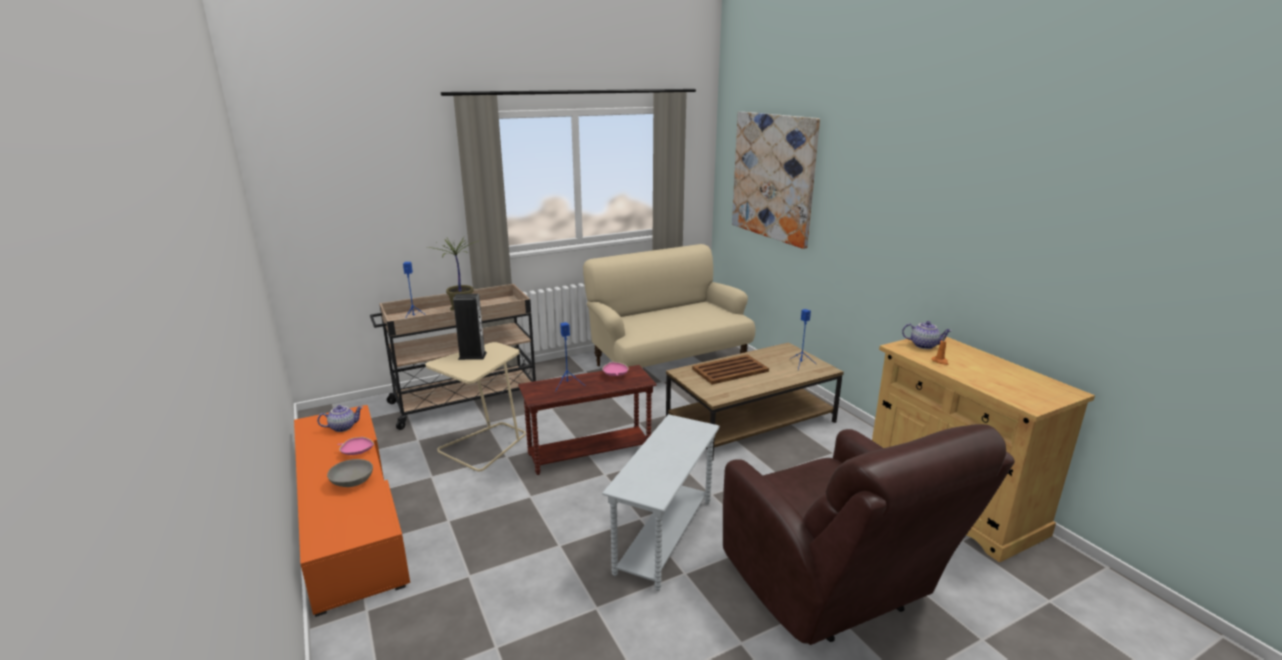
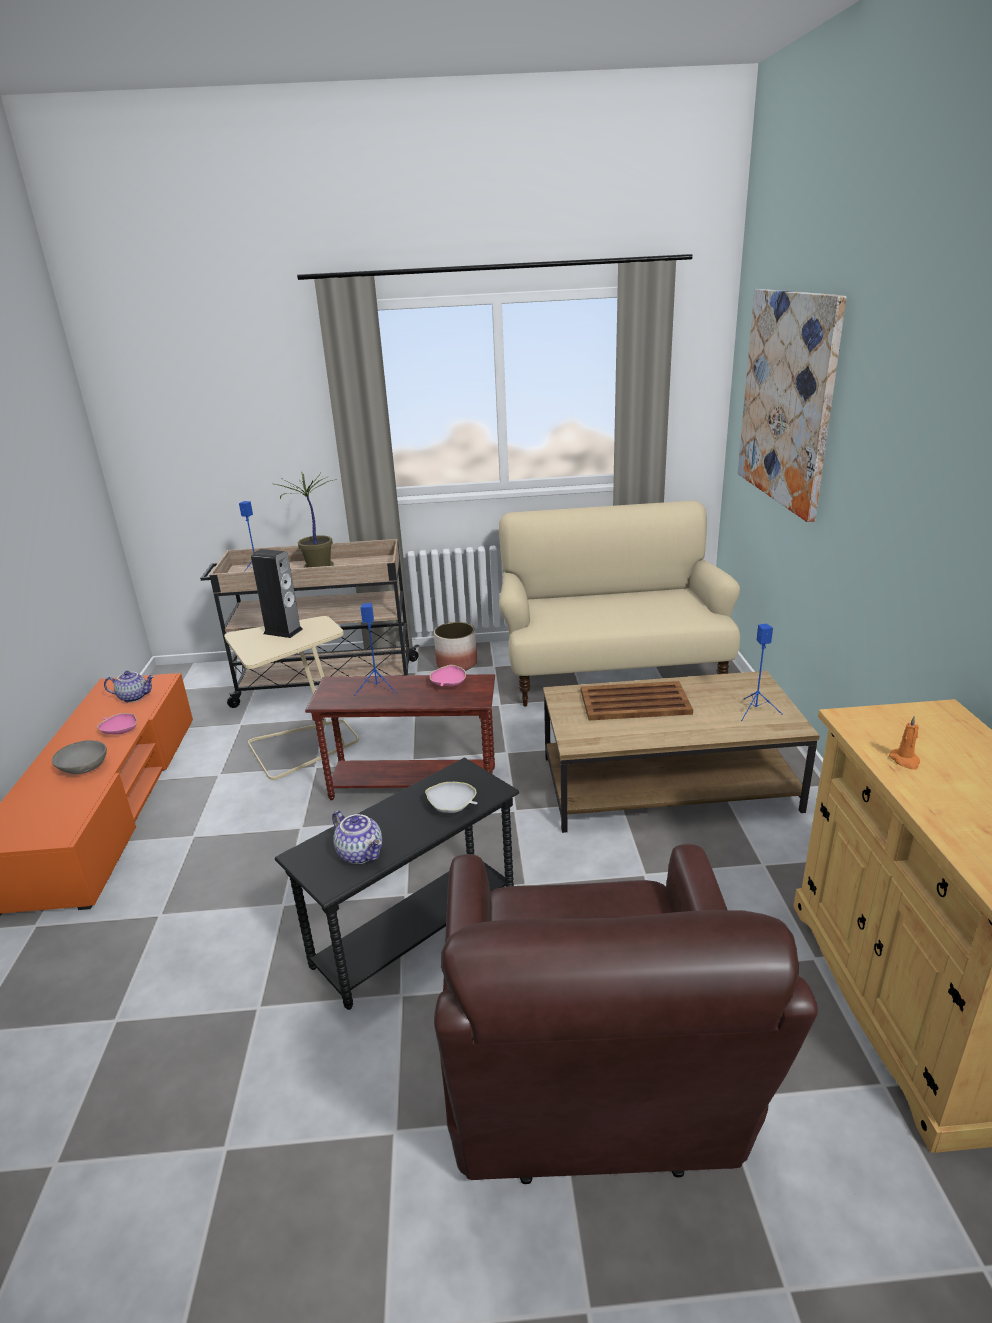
camera: 25 degrees right, 5 degrees up
white side table [602,414,720,591] -> black side table [275,758,519,1010]
teapot [902,321,952,349] -> teapot moved to [332,811,382,864]
none -> white bowl [425,782,478,813]
none -> planter [434,622,477,671]

